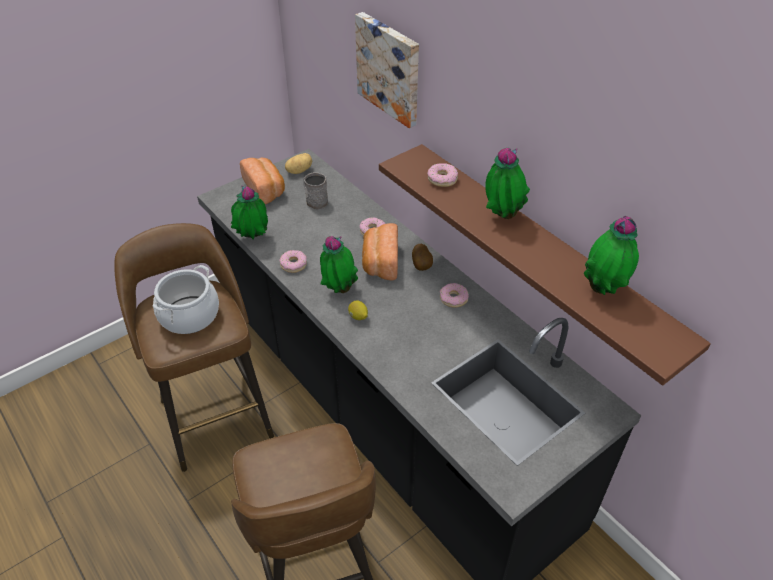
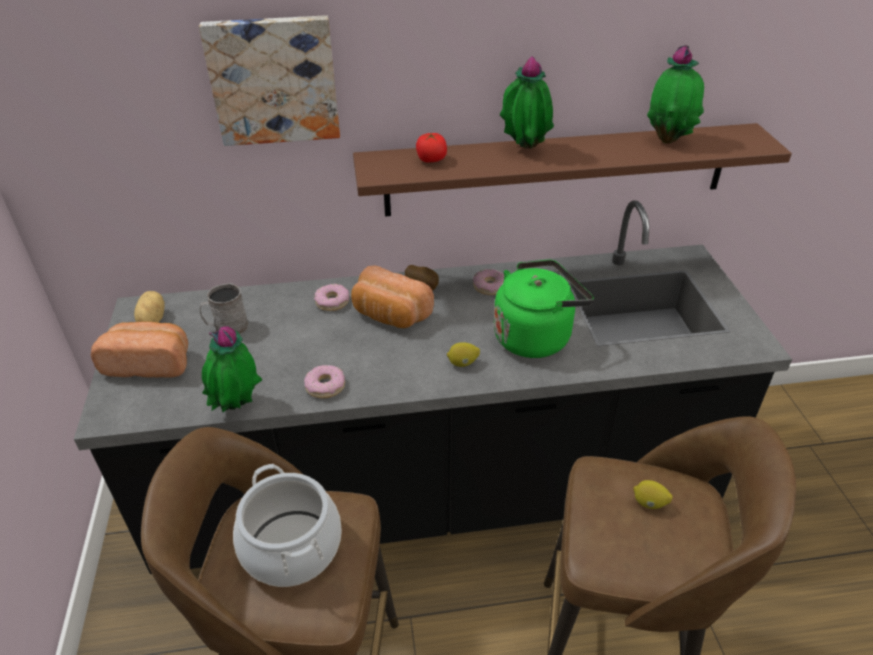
camera: 60 degrees left, 5 degrees down
potted plant [320,236,358,293] -> none
donut [427,163,458,187] -> tomato [416,133,447,162]
none -> green kettle [493,260,594,358]
none -> lemon [633,480,673,509]

